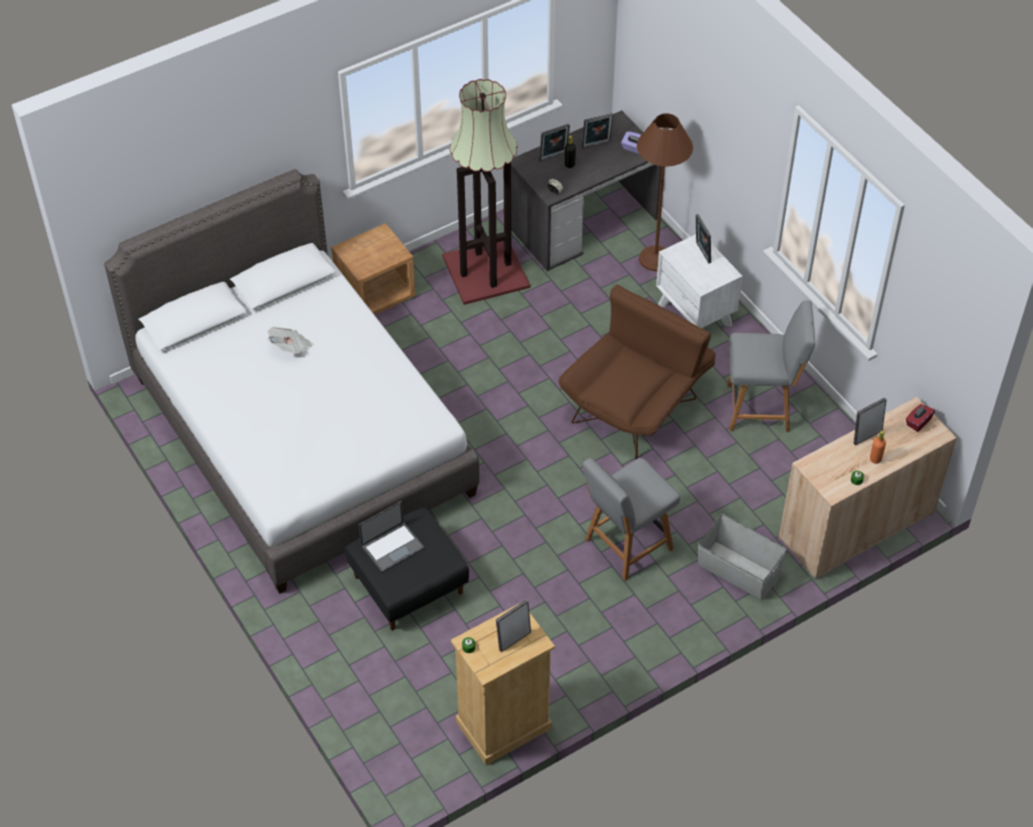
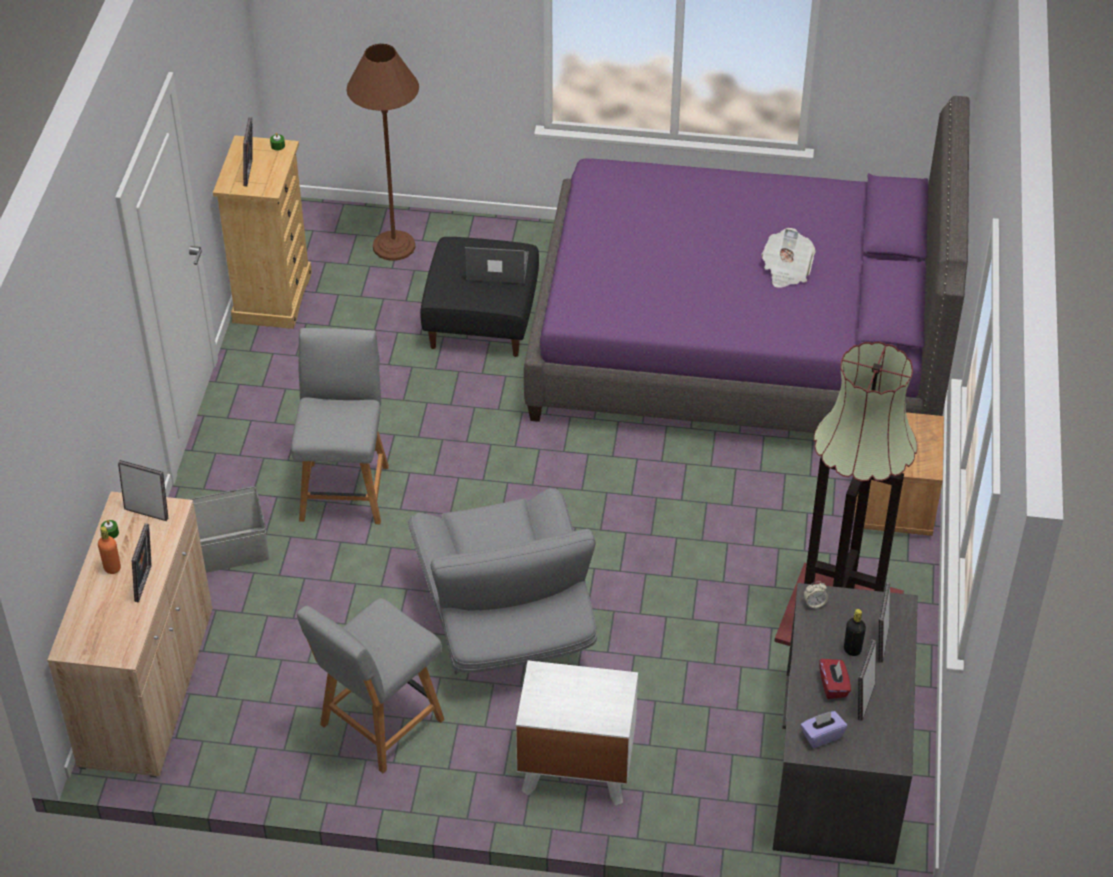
camera: 130 degrees right, 5 degrees down
white bed [104,169,480,594] -> purple bed [524,96,969,433]
laptop [359,501,425,573] -> laptop turned 90 degrees clockwise [465,247,529,284]
brown armchair [559,285,716,459] -> grey armchair [408,488,597,675]
brown floor lamp [637,113,693,271] -> brown floor lamp moved to [346,44,419,261]
picture frame [695,214,711,263] -> picture frame moved to [118,460,168,521]
red tissue box [906,404,935,432] -> red tissue box moved to [819,659,851,699]

